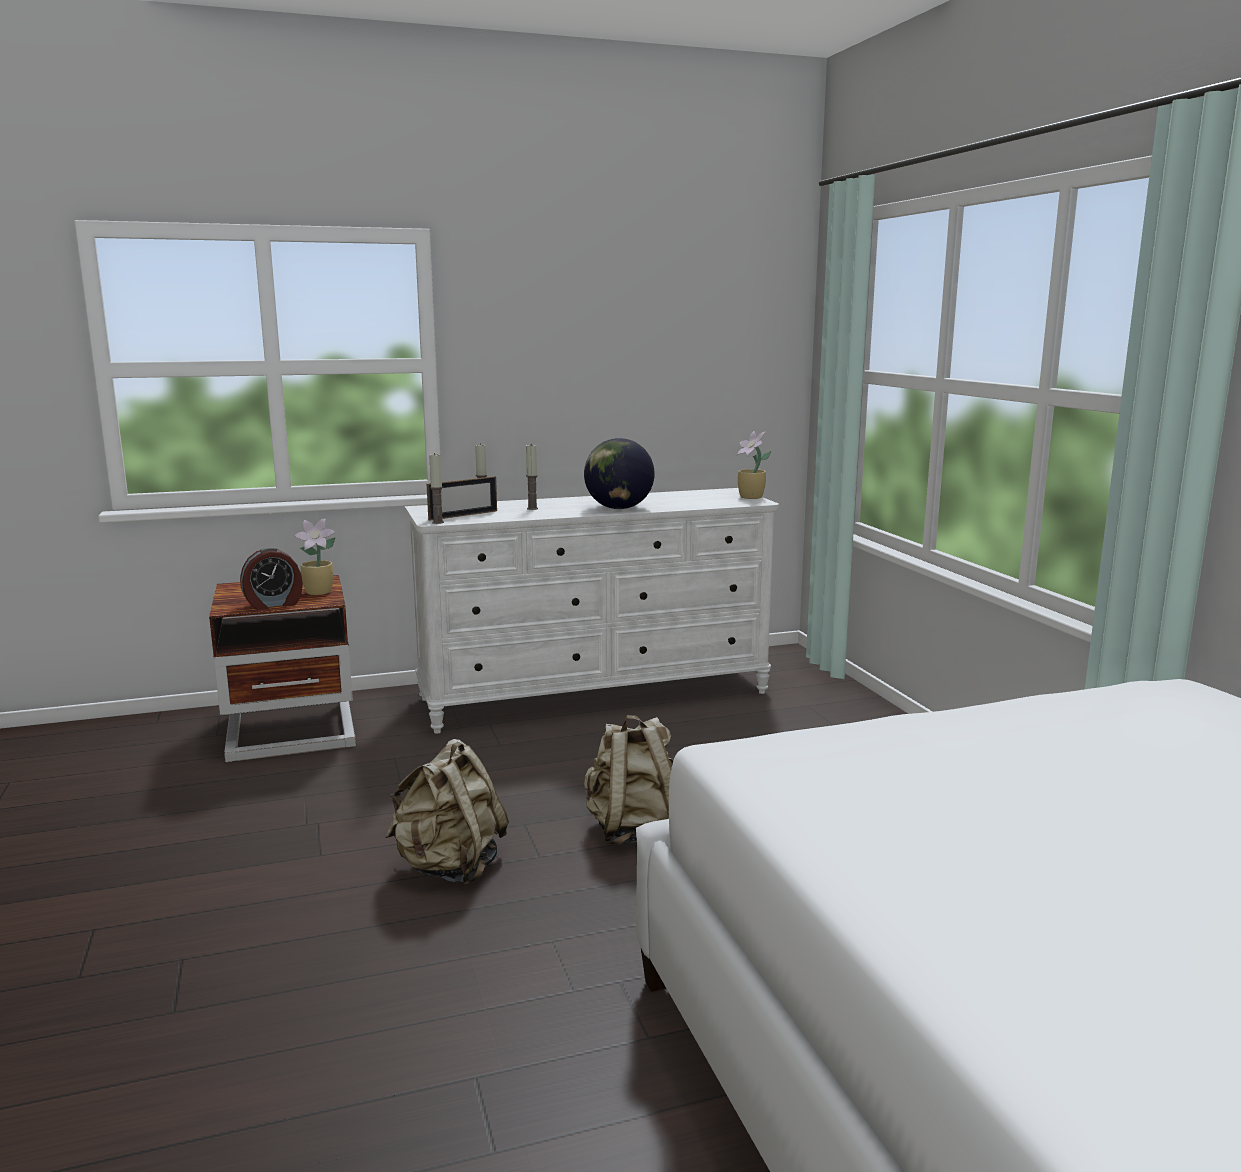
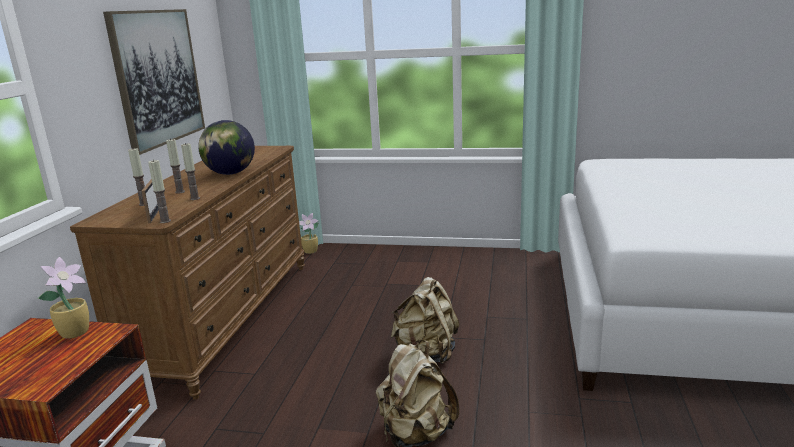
camera: 60 degrees left, 5 degrees up
alarm clock [240,547,303,610] -> none
white dresser [405,488,779,734] -> brown dresser [70,146,305,400]
potted plant [737,431,771,499] -> potted plant moved to [299,213,319,254]
none -> picture [103,9,205,155]
none -> candle [181,143,200,200]

